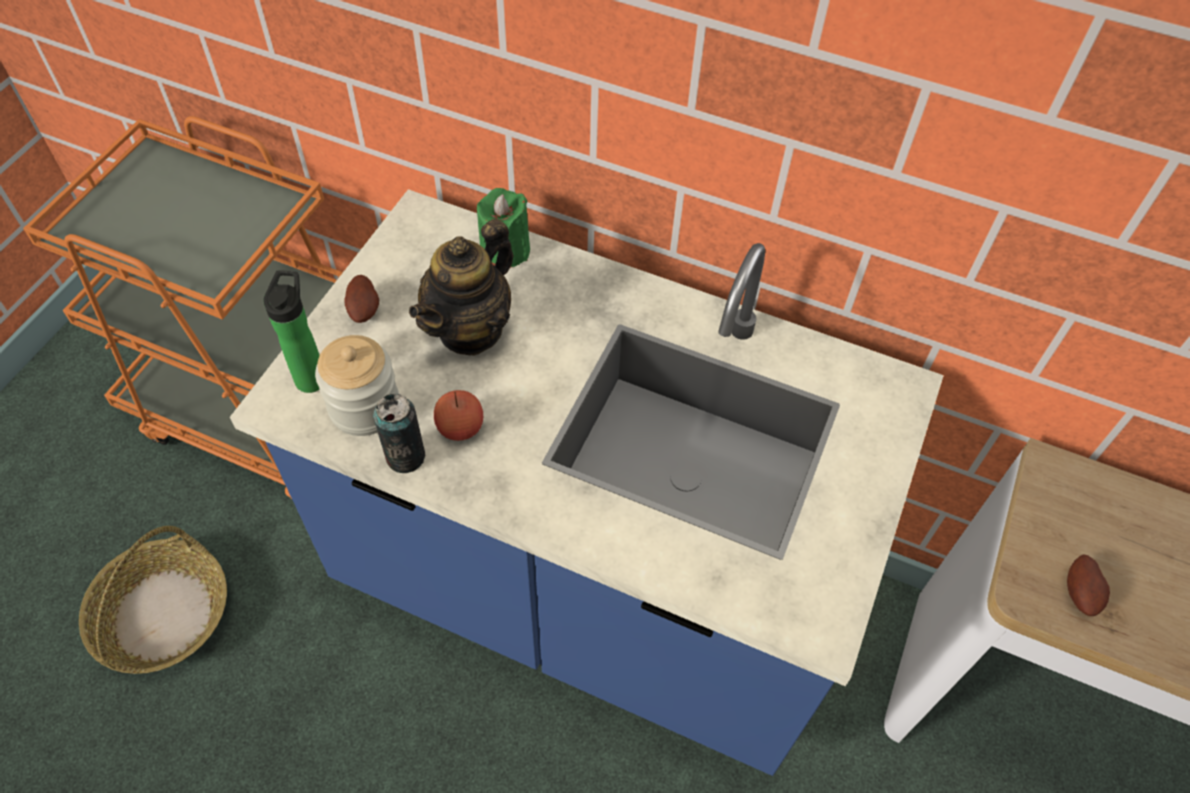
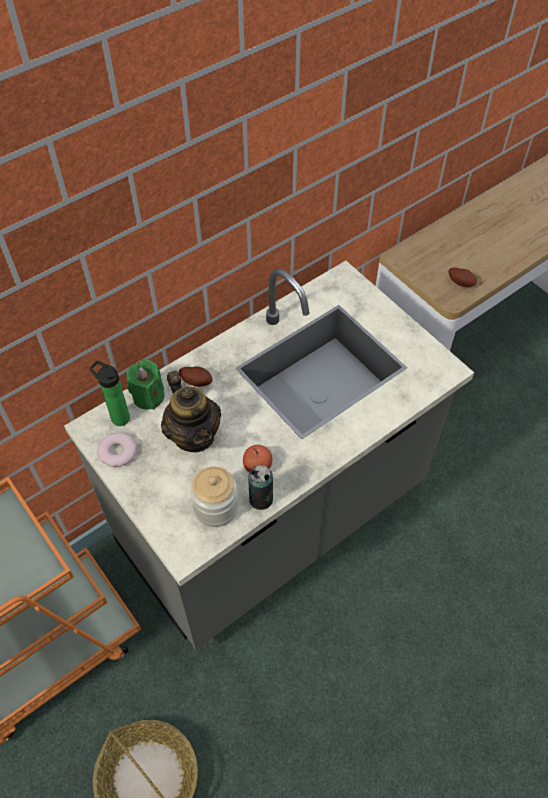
camera: 60 degrees left, 0 degrees up
blue counter [230,189,944,776] -> grey counter [64,261,474,650]
bottle [264,270,320,393] -> bottle moved to [89,360,130,426]
potato [344,275,379,323] -> potato moved to [179,367,213,387]
none -> donut [97,432,137,467]

